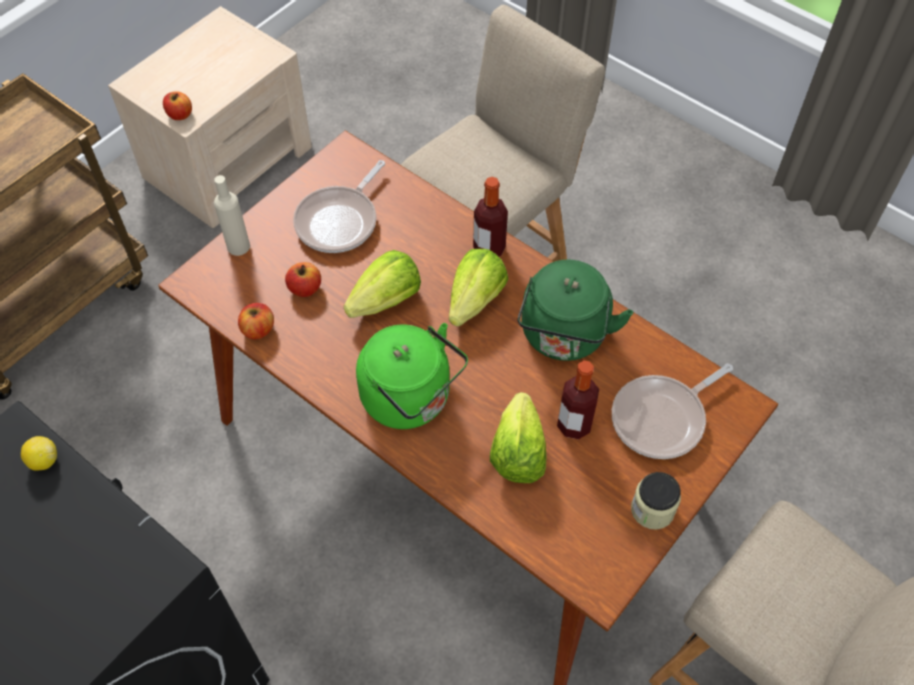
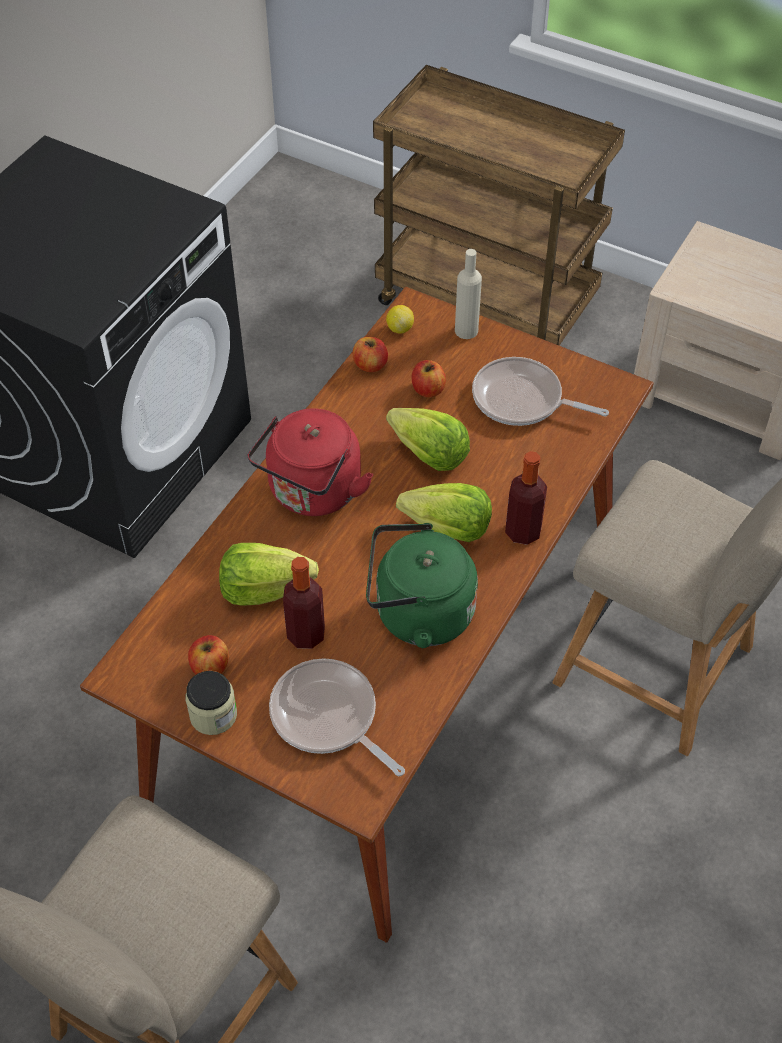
camera: 80 degrees right, 5 degrees down
lemon [21,436,57,471] -> lemon moved to [386,305,414,334]
apple [163,91,192,120] -> apple moved to [188,635,229,674]
green kettle [356,323,468,429] -> red kettle [248,408,373,516]

